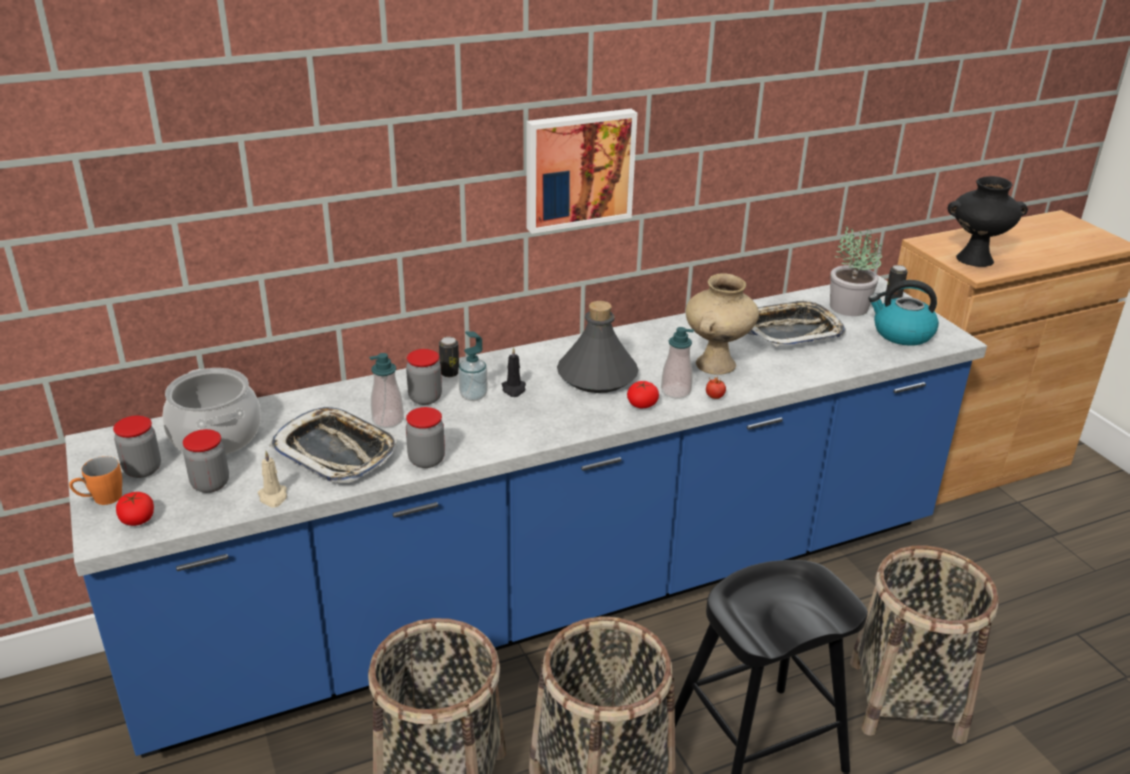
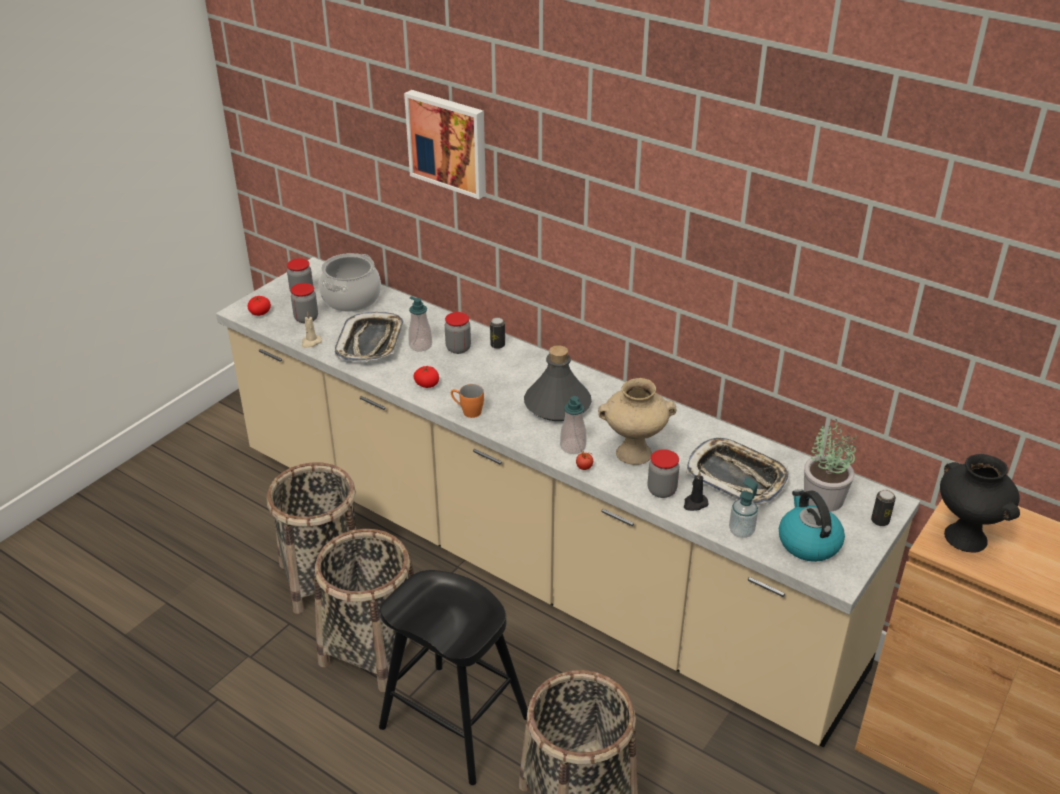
camera: 60 degrees right, 5 degrees up
blue counter [65,275,987,758] -> beige counter [216,257,920,748]
orange mug [69,456,122,505] -> orange mug moved to [451,384,484,418]
jar [406,407,445,468] -> jar moved to [647,449,679,498]
soap dispenser [458,331,488,401] -> soap dispenser moved to [729,477,758,538]
black candle [502,347,526,397] -> black candle moved to [684,470,709,511]
picture [526,109,637,234] -> picture moved to [404,90,486,199]
tomato [627,381,659,408] -> tomato moved to [414,366,439,388]

